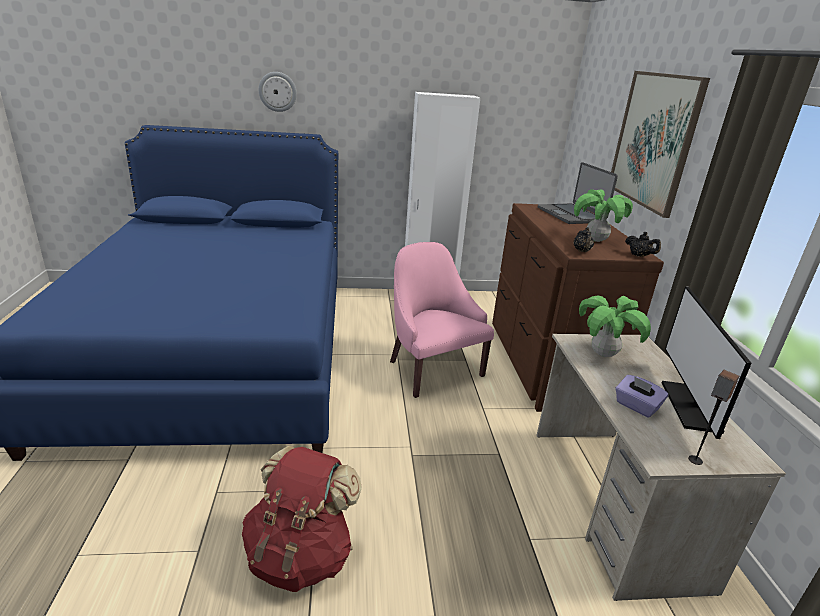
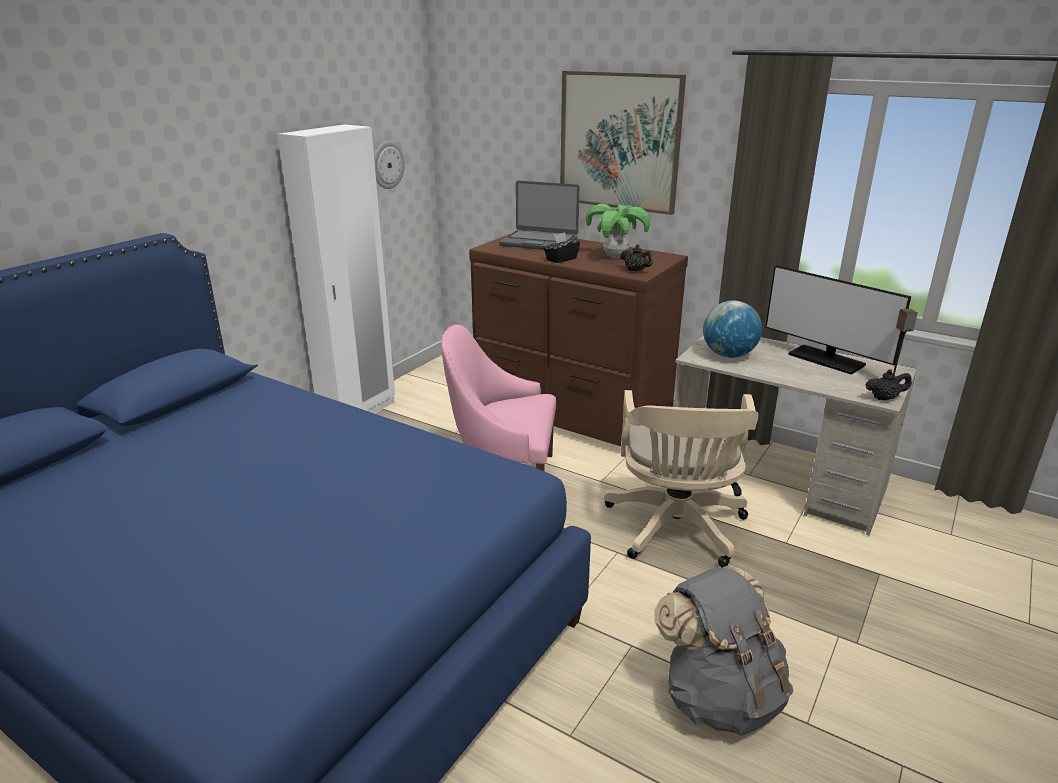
camera: 50 degrees left, 0 degrees up
red backpack [242,446,362,592] -> grey backpack [654,565,793,735]
wall clock [259,72,297,112] -> wall clock moved to [374,141,405,189]
potted plant [579,296,651,357] -> globe [703,301,762,358]
purple tissue box [615,375,669,418] -> none
black teapot [625,232,661,257] -> black teapot moved to [865,369,912,400]
none -> black tissue box [543,232,580,263]
none -> beige office chair [604,390,759,568]

